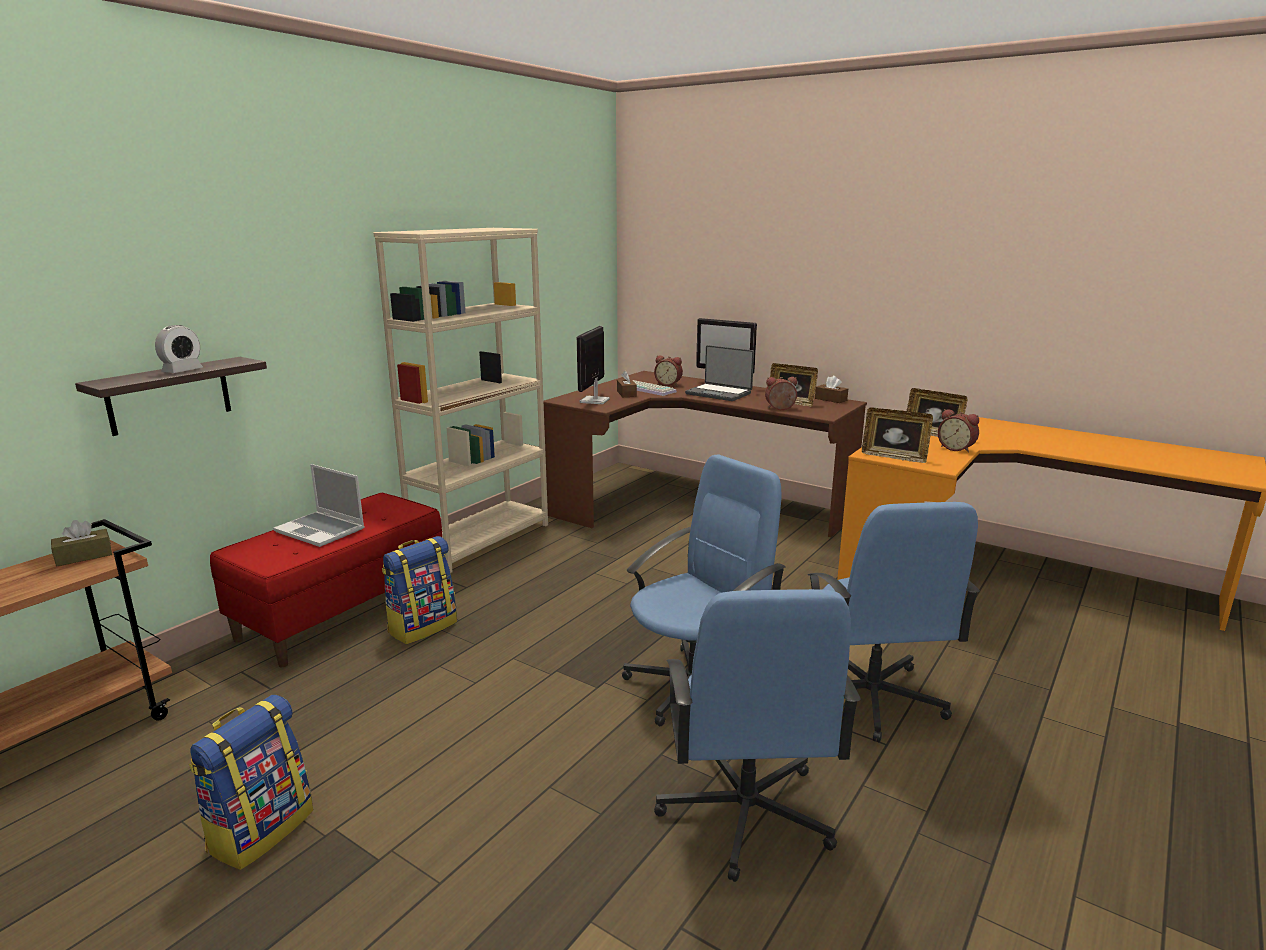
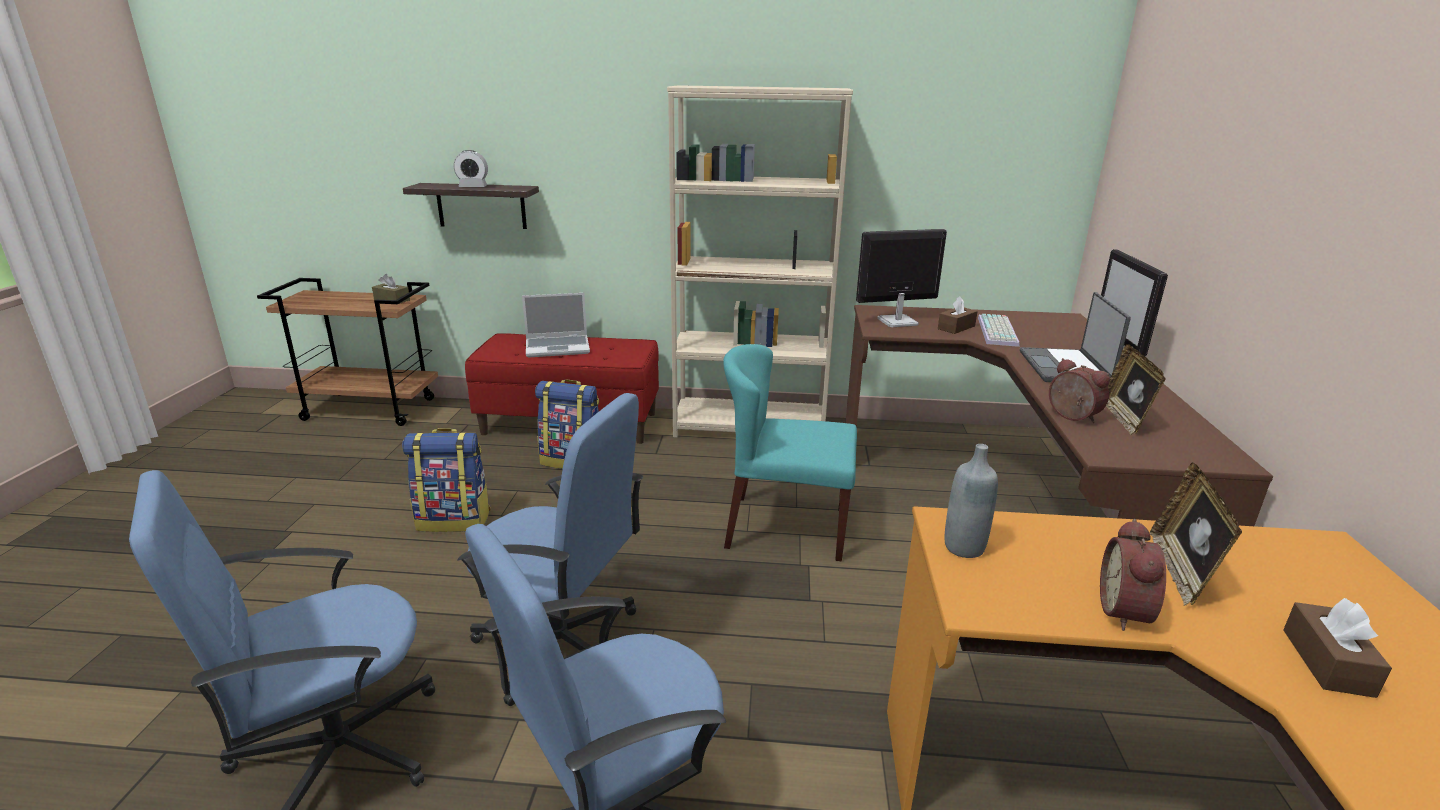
camera: 60 degrees right, 5 degrees up
backpack [189,695,313,870] -> backpack moved to [402,428,491,532]
laptop [273,464,365,547] -> laptop turned 105 degrees counterclockwise [522,293,590,357]
alarm clock [654,356,683,386] -> none
brown tissue box [815,375,848,403] -> brown tissue box moved to [1283,598,1392,698]
picture frame [862,407,933,463] -> grey bottle [945,444,998,558]
none -> turquoise chair [723,344,857,561]

